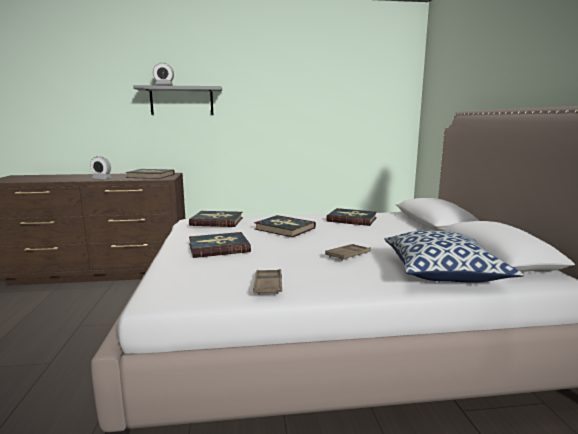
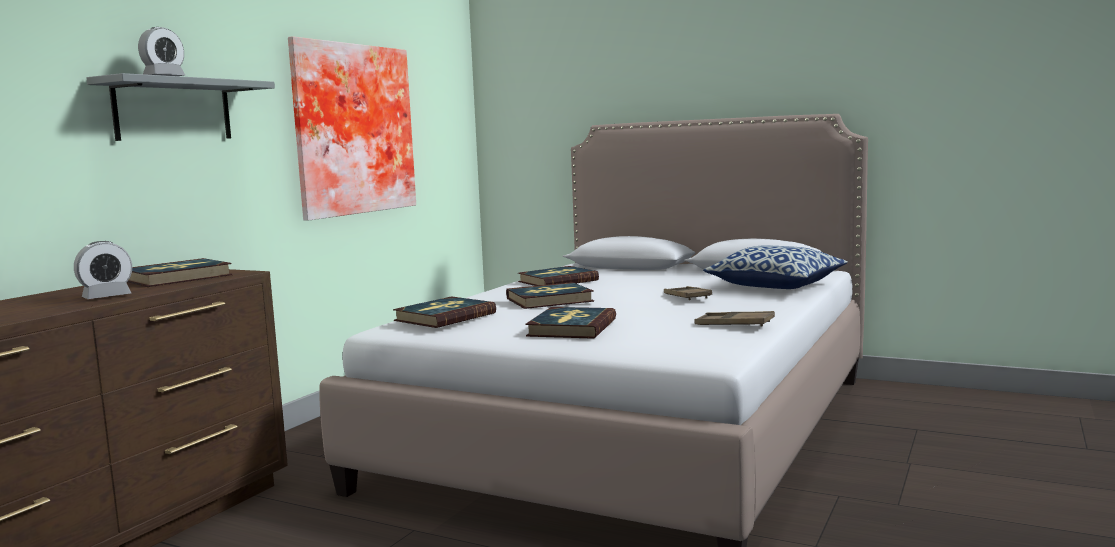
camera: 55 degrees left, 5 degrees down
none -> picture [288,36,416,221]

